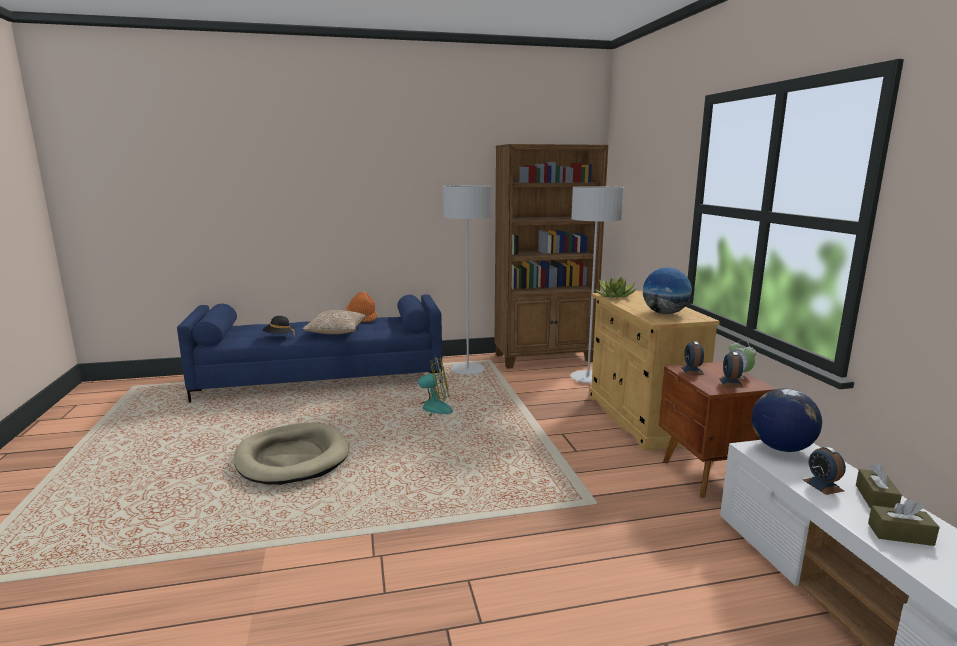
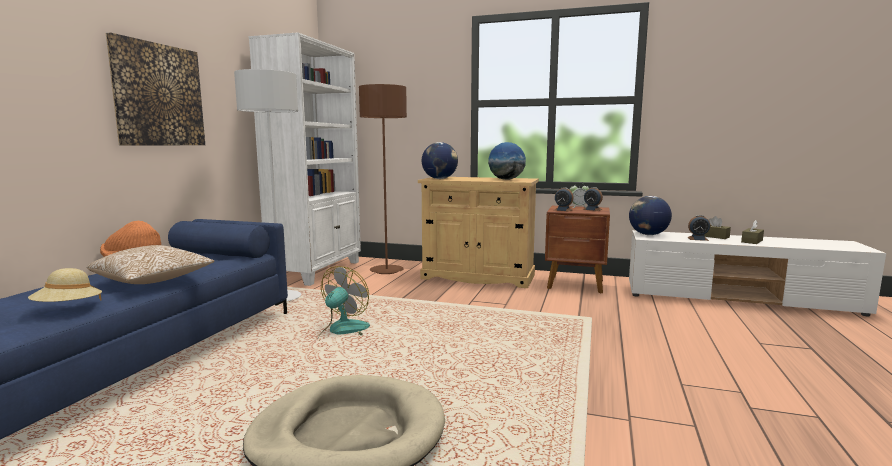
camera: 60 degrees left, 5 degrees down
black hat [263,316,295,337] -> beige hat [28,268,102,302]
brown bookcase [495,144,608,369] -> white bookcase [249,33,361,286]
grey floor lamp [570,186,624,383] -> brown floor lamp [359,84,407,274]
potted plant [594,277,636,298] -> globe [422,142,458,179]
none -> picture [106,33,205,146]

